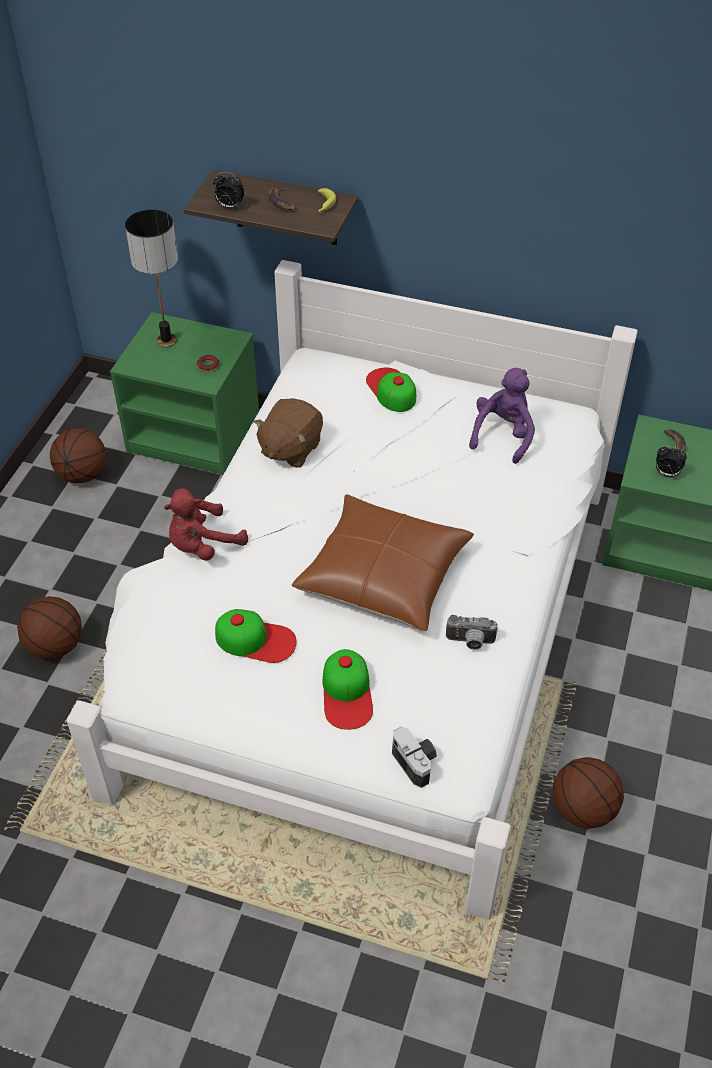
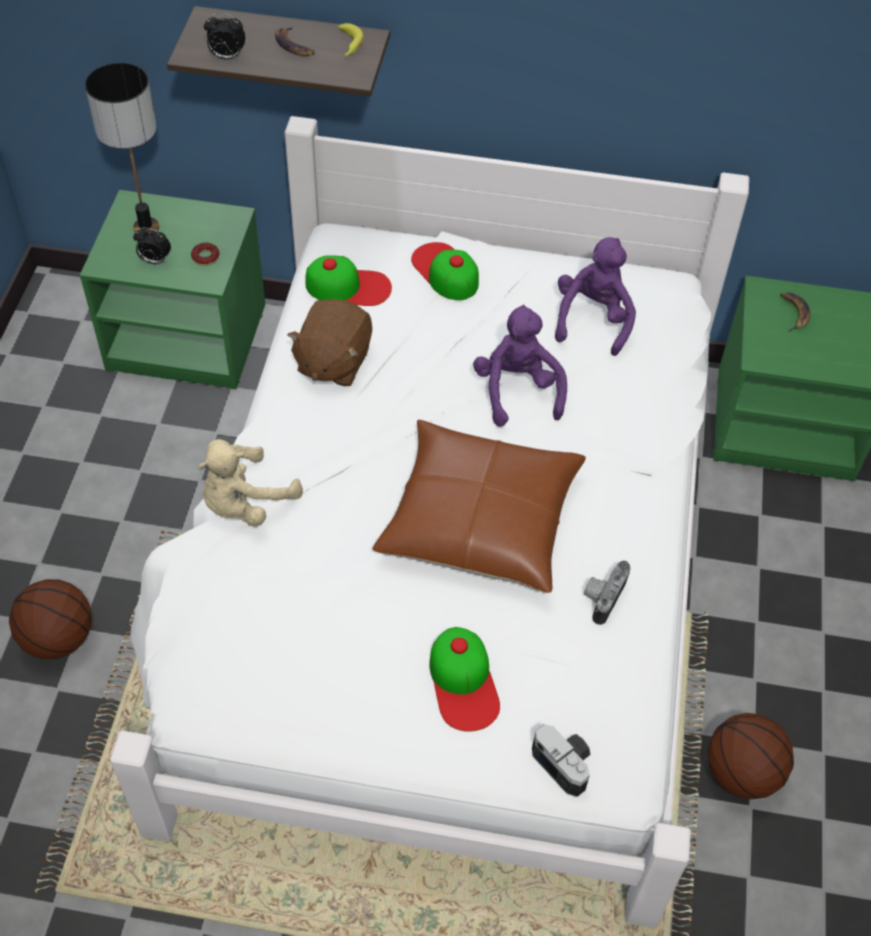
camera: 10 degrees left, 5 degrees up
basketball [50,429,106,483] -> none
red plush toy [164,488,248,561] -> beige plush toy [197,439,303,526]
cap [215,609,297,663] -> cap moved to [305,255,392,306]
camera [446,615,498,650] -> camera turned 120 degrees clockwise [584,560,631,625]
alarm clock [656,446,687,477] -> alarm clock moved to [133,228,171,264]
none -> purple plush toy [473,305,567,427]

